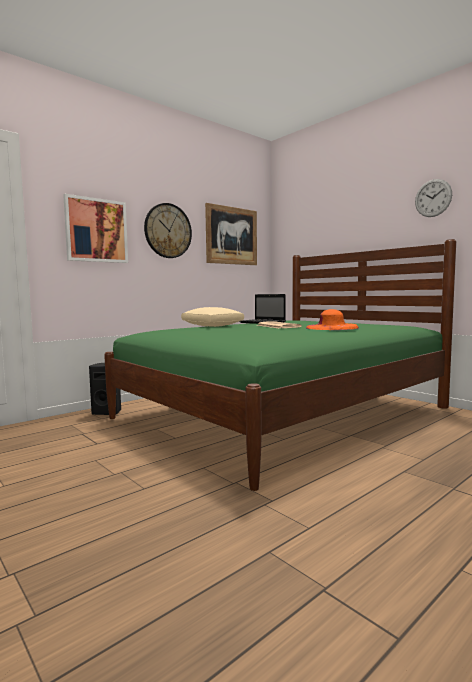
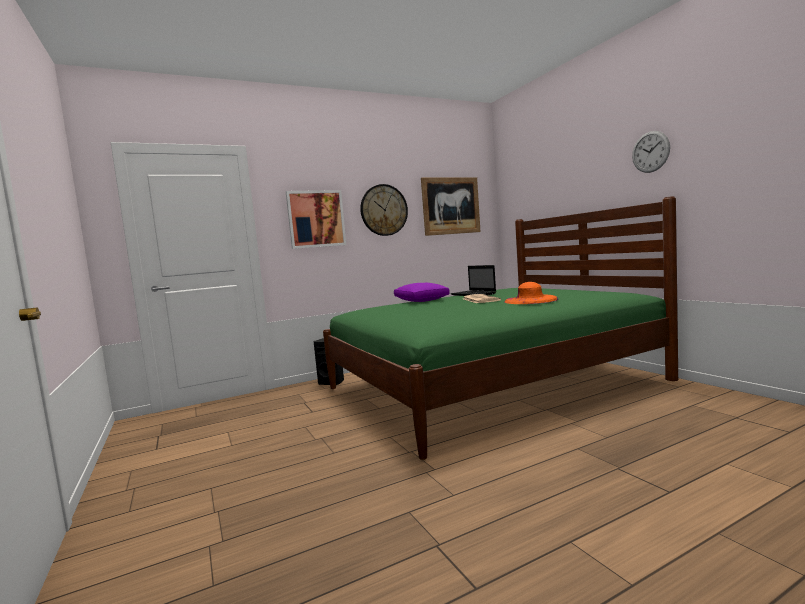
camera: 15 degrees right, 0 degrees up
beige pillow [181,307,244,327] -> purple pillow [394,283,450,302]

